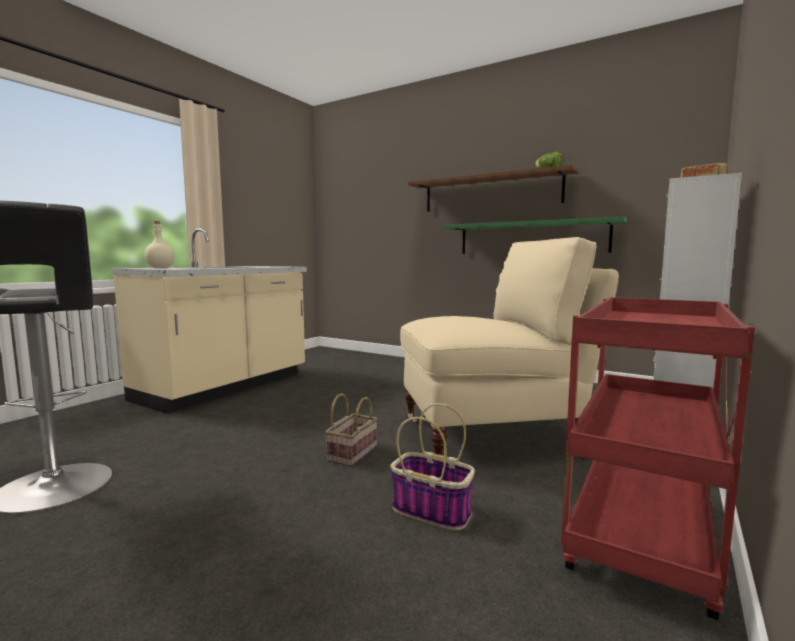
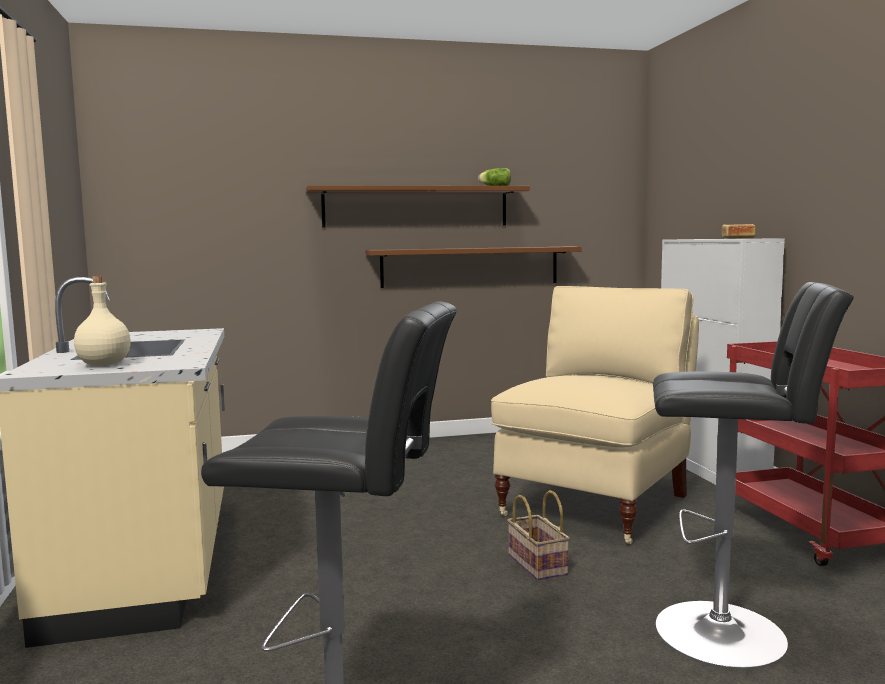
camera: 45 degrees left, 0 degrees up
basket [390,403,475,531] -> none
green shelf [444,217,627,254] -> brown shelf [365,247,582,288]
none -> black stool [653,282,854,669]

